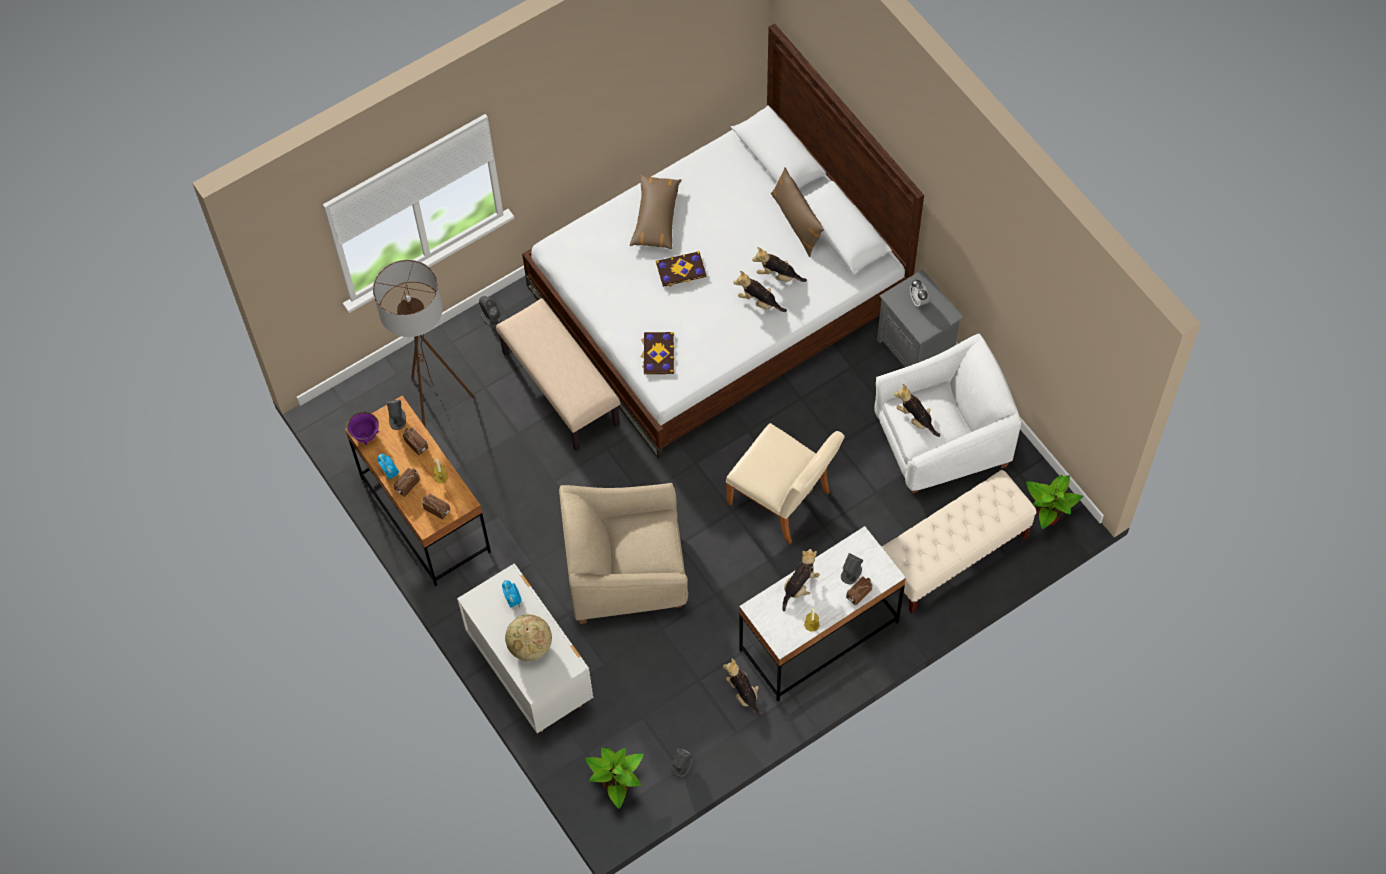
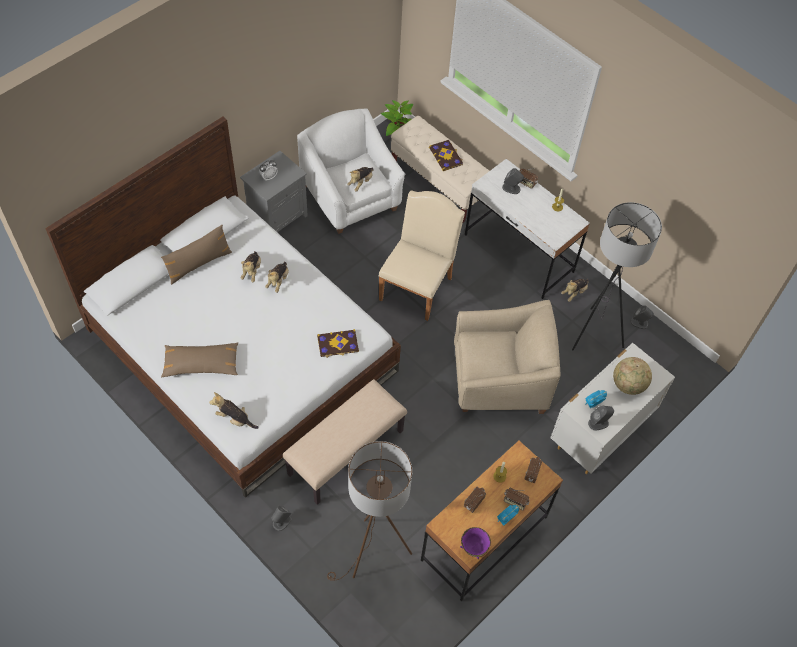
camera: 105 degrees left, 5 degrees down
grey speaker [387,400,406,430] -> grey speaker moved to [588,406,614,430]
beige armchair [559,483,688,624] -> beige armchair turned 75 degrees counterclockwise [454,300,560,414]
potted plant [585,747,644,809] -> none
book [656,251,707,287] -> book moved to [429,140,463,171]
plush toy [782,549,819,611] -> plush toy moved to [209,392,259,429]
none -> grey floor lamp [572,202,662,350]

